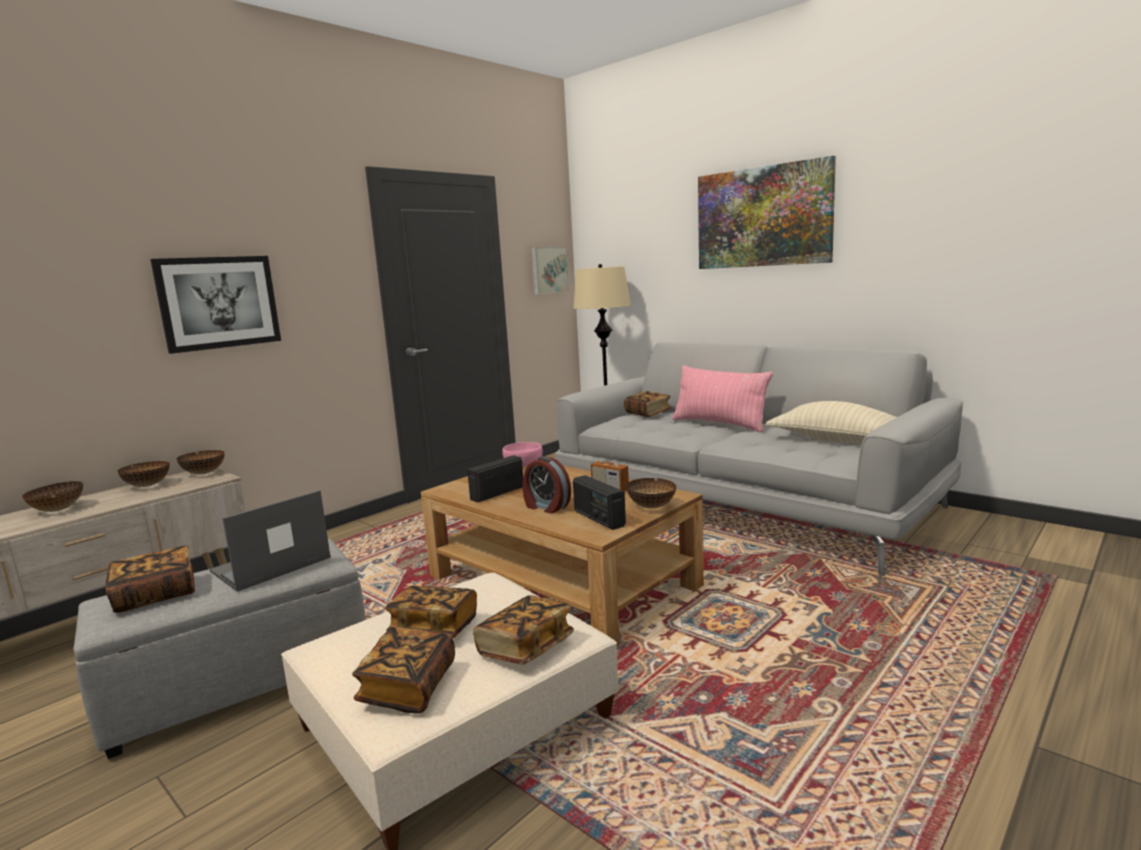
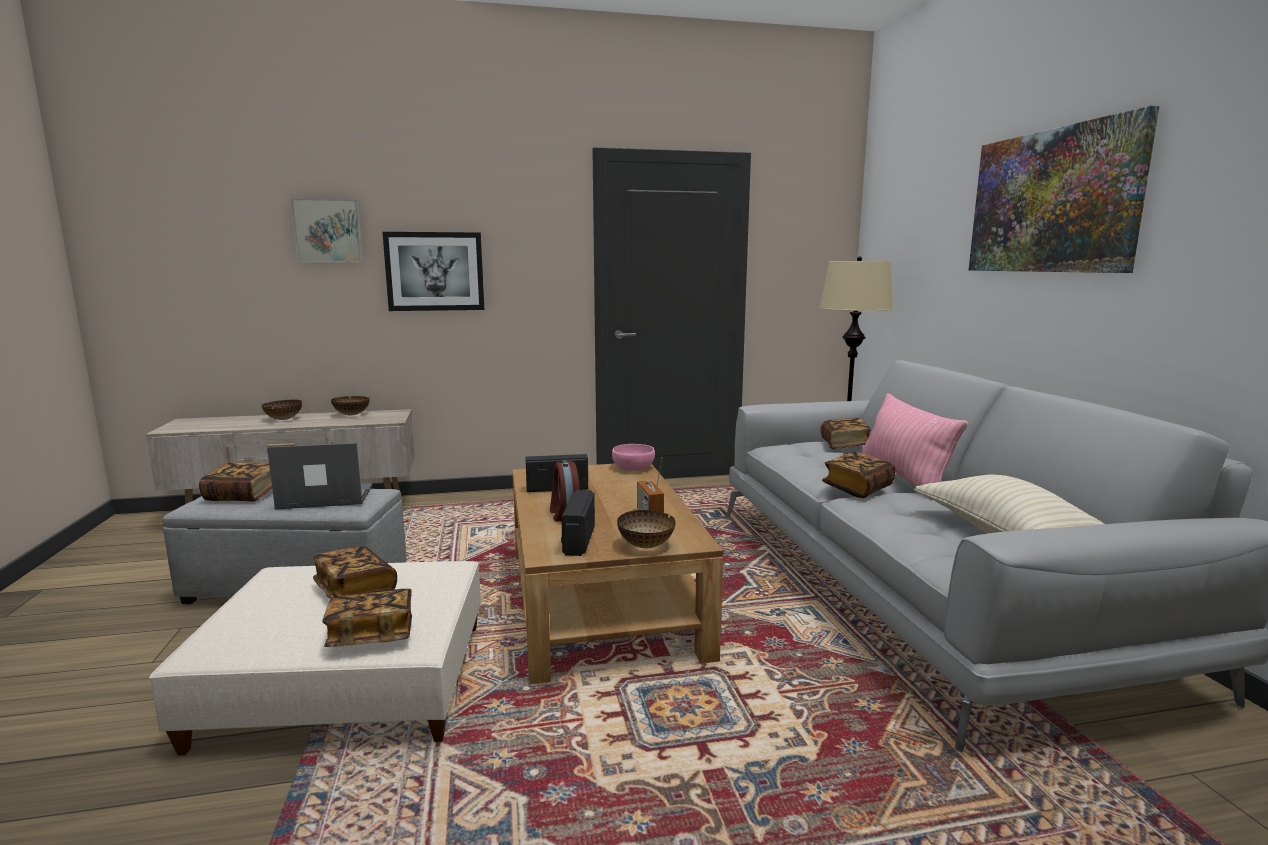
camera: 35 degrees right, 0 degrees up
bowl [176,450,225,475] -> none
book [352,627,455,714] -> book moved to [822,452,895,498]
picture [531,247,569,295] -> picture moved to [291,198,363,262]

